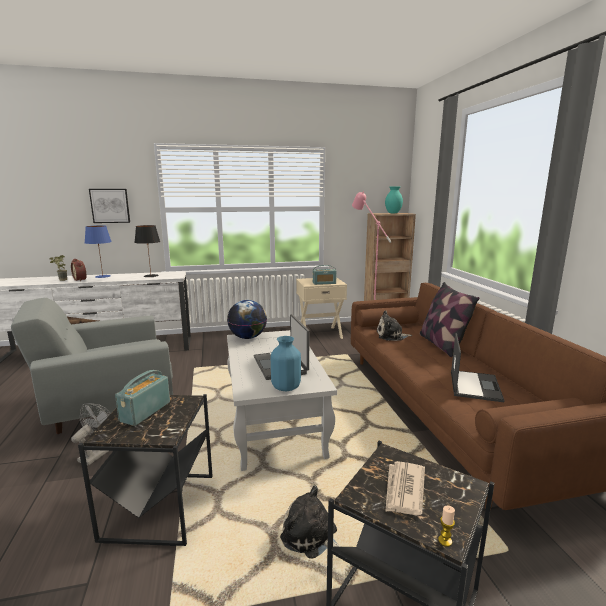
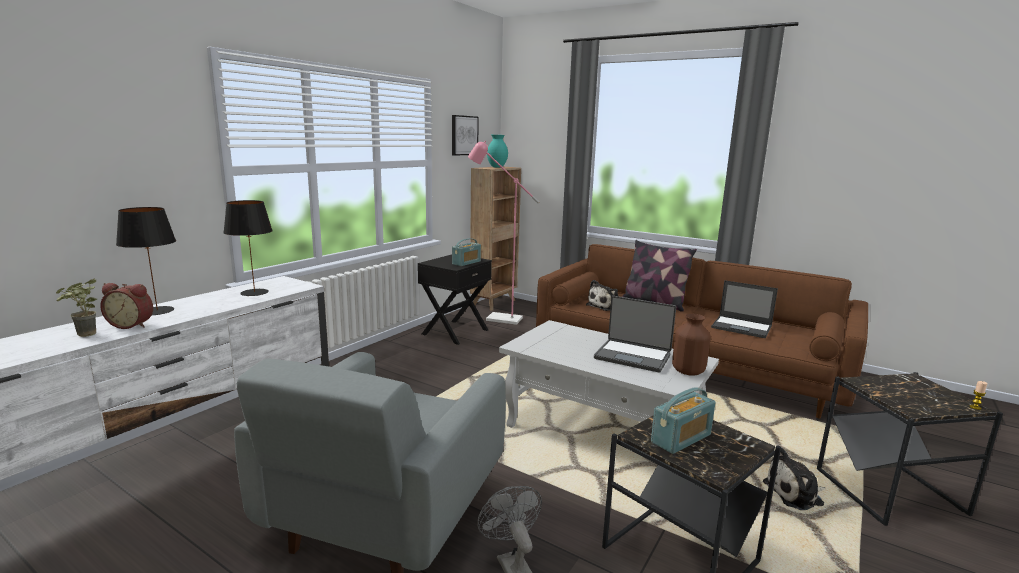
camera: 45 degrees left, 0 degrees up
blue table lamp [85,225,112,278] -> black table lamp [116,207,176,315]
picture [89,189,130,223] -> picture moved to [452,115,479,156]
radio [115,370,170,426] -> radio turned 105 degrees counterclockwise [651,387,715,454]
globe [227,300,267,339] -> none
blue vase [271,336,301,391] -> brown vase [672,314,711,375]
beige nightstand [296,277,347,339] -> black nightstand [418,254,492,345]
newspaper [385,461,425,515] -> none
laptop [451,333,505,402] -> laptop turned 150 degrees clockwise [711,280,778,338]

